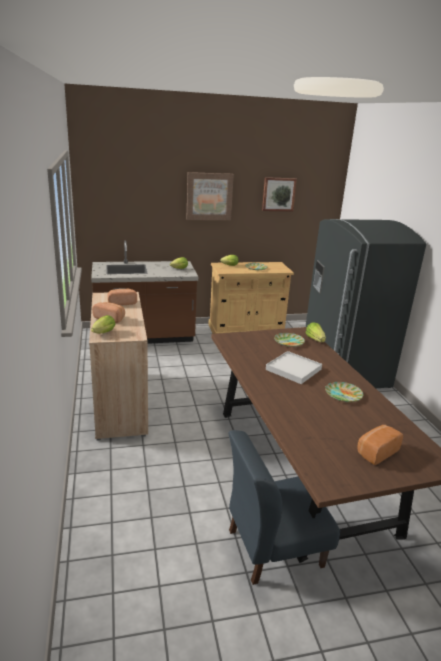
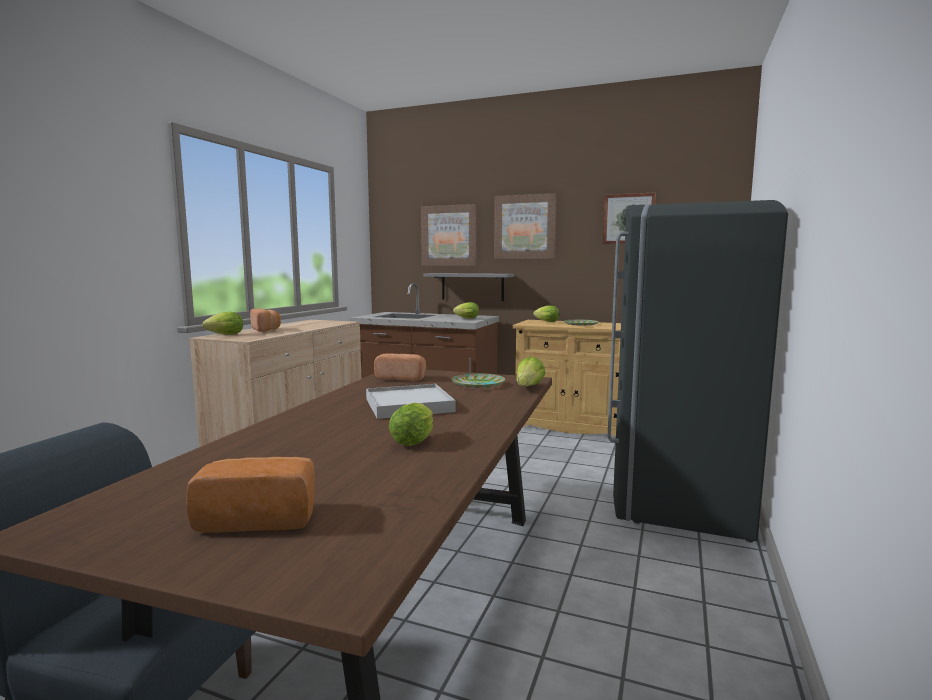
camera: 35 degrees right, 15 degrees down
bread [107,288,137,305] -> bread moved to [374,353,426,381]
plate [325,382,363,402] -> lettuce [389,403,433,446]
none -> picture [421,204,477,266]
none -> grey shelf [424,273,514,301]

